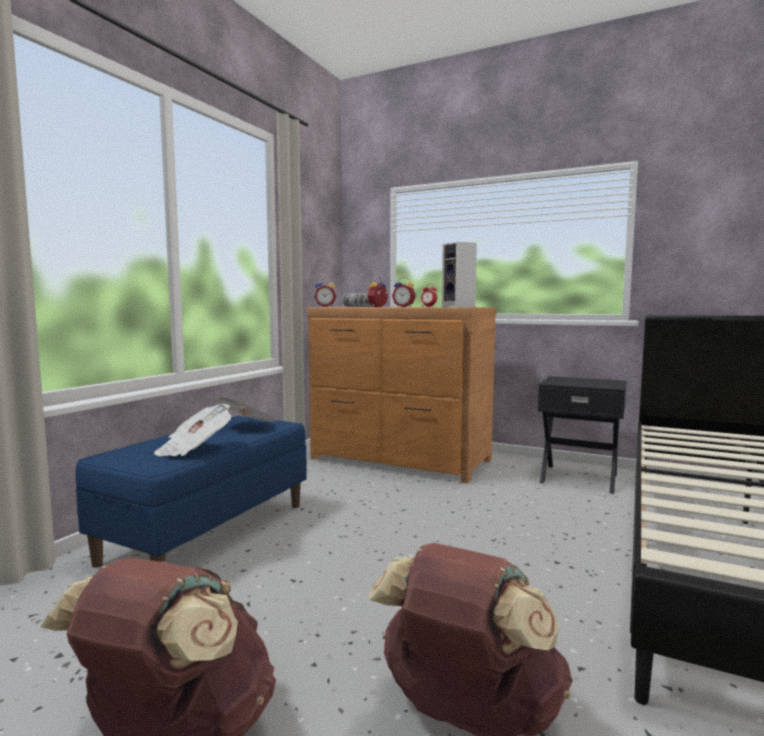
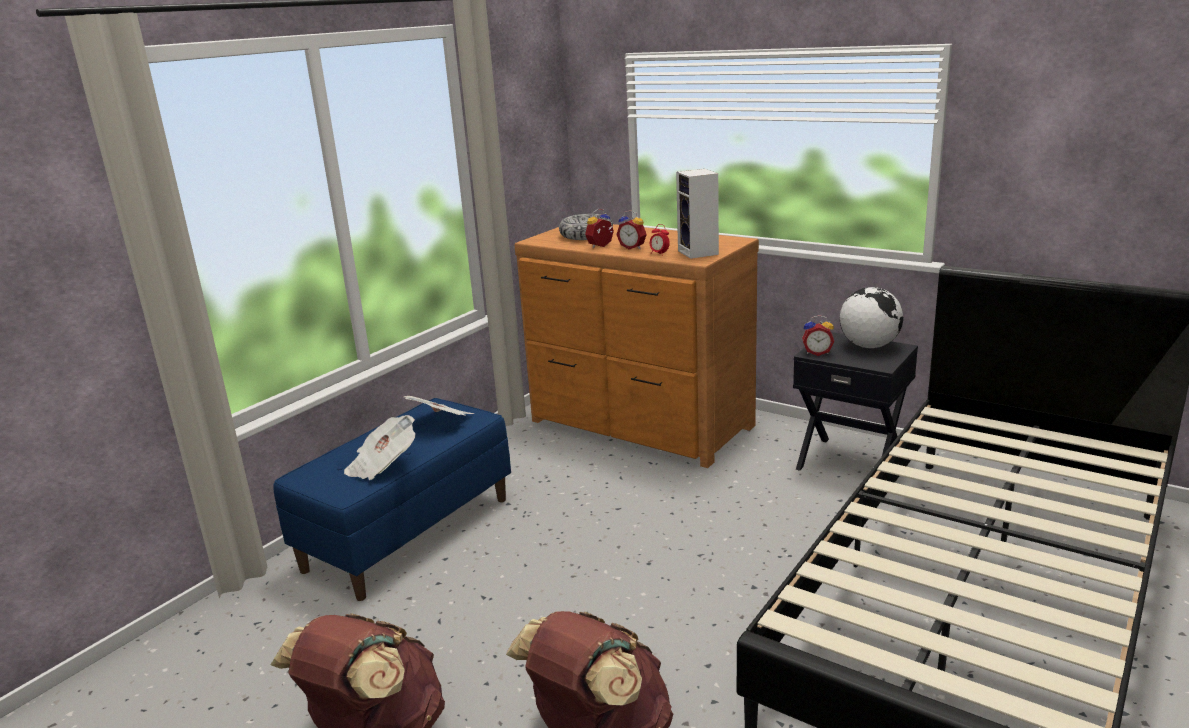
camera: 10 degrees right, 15 degrees up
alarm clock [314,278,336,307] -> alarm clock moved to [802,315,834,356]
none -> globe [840,287,903,348]

